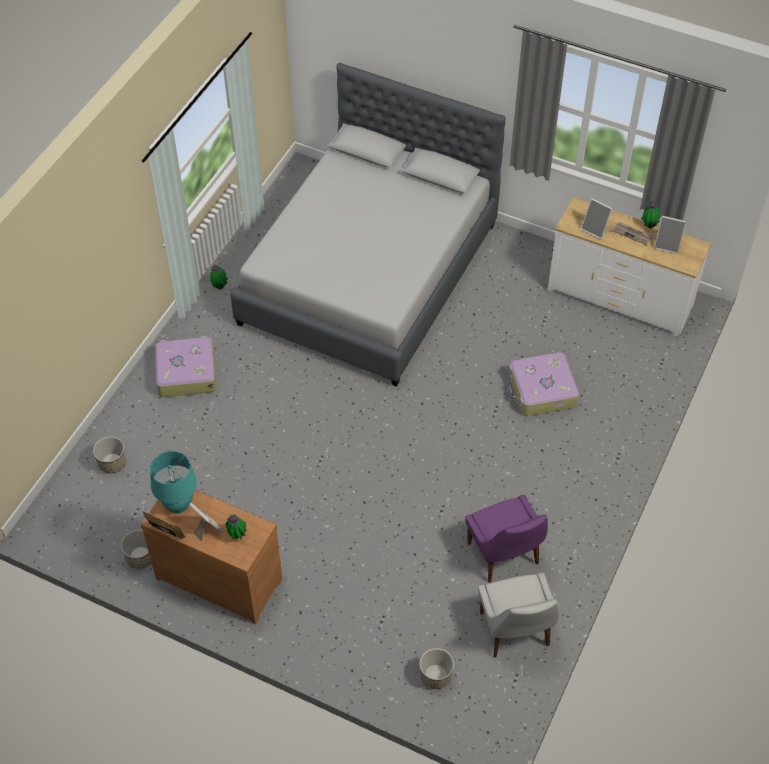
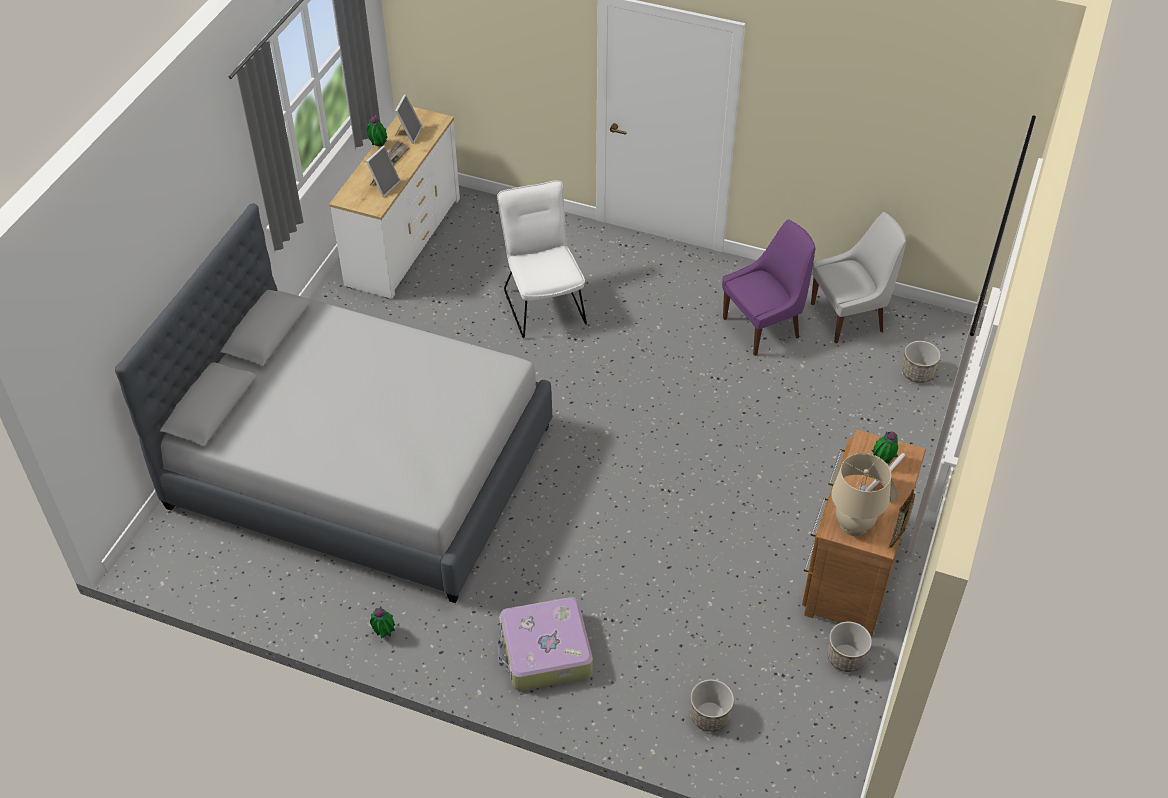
camera: 95 degrees left, 5 degrees down
turquoise table lamp [150,451,197,514] -> beige table lamp [832,453,891,536]
suitcase [508,352,579,416] -> white chair [497,181,587,338]

